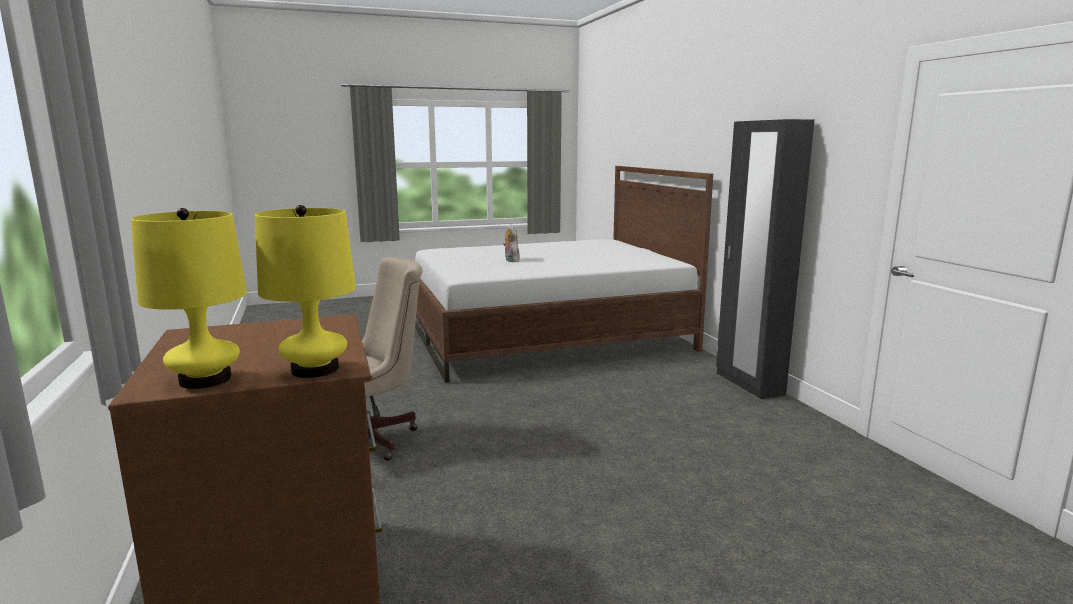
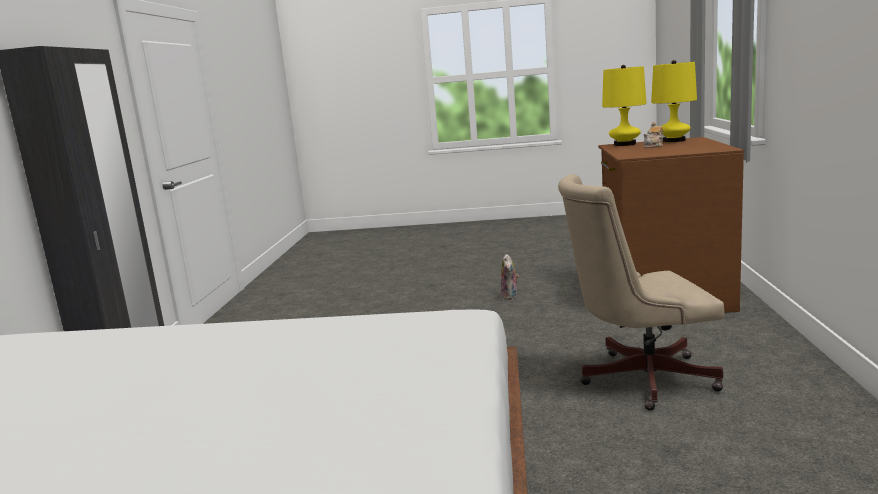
camera: 155 degrees left, 0 degrees up
plush toy [503,224,520,262] -> plush toy moved to [500,254,519,300]
none -> teapot [643,122,664,148]

